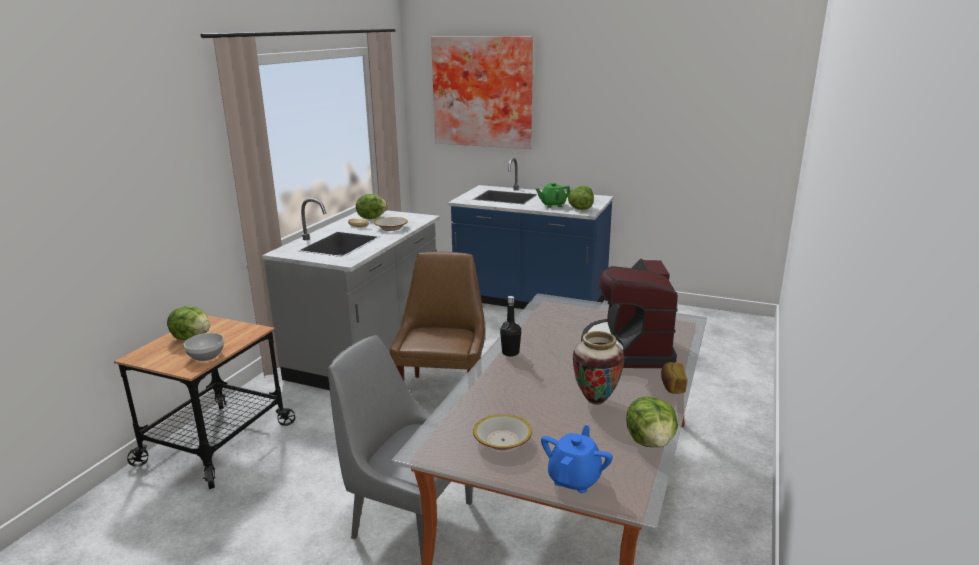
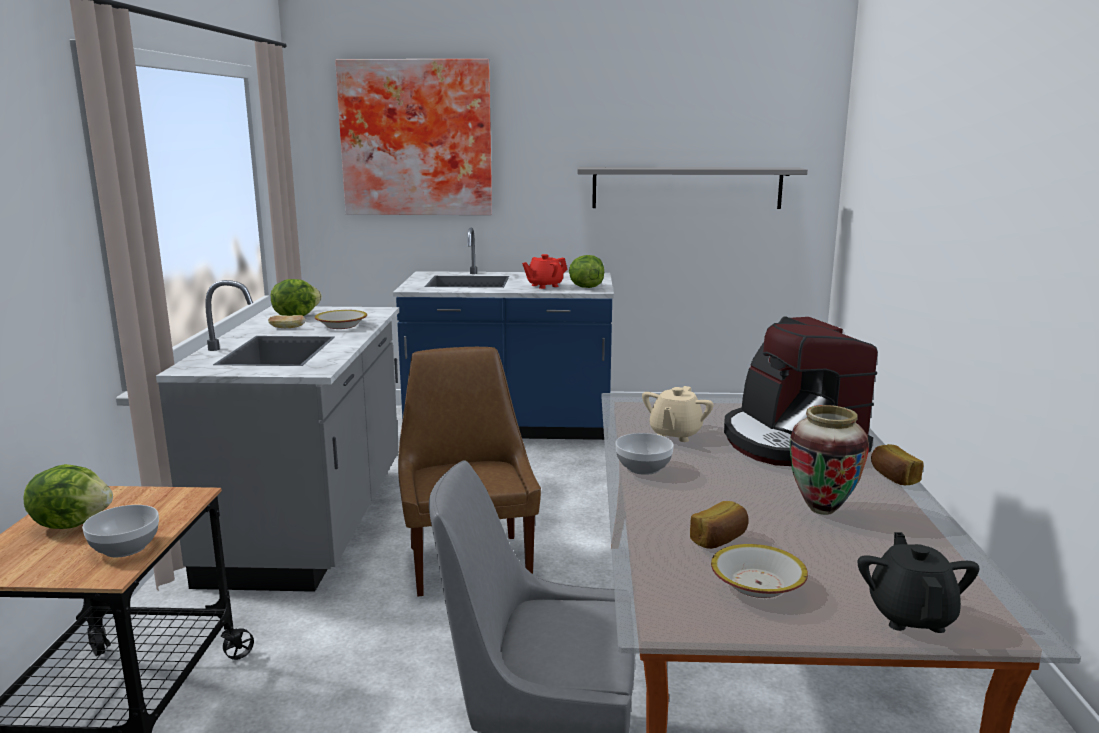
camera: 20 degrees left, 5 degrees down
black bottle [500,296,521,357] -> bowl [615,433,674,475]
green teapot [536,183,570,208] -> red teapot [522,254,567,289]
blue teapot [541,425,613,493] -> black teapot [858,532,979,633]
lettuce [626,396,678,447] -> none
none -> grey shelf [578,167,808,209]
none -> beige teapot [642,386,714,442]
none -> bread [690,501,749,549]

